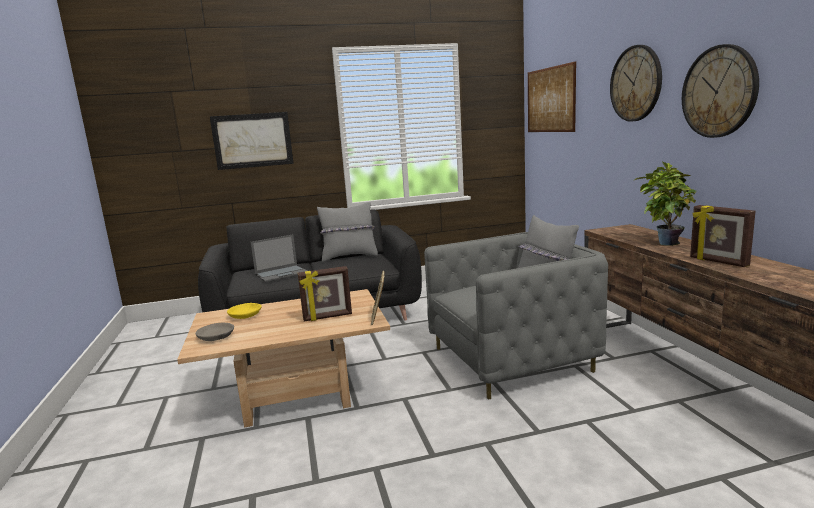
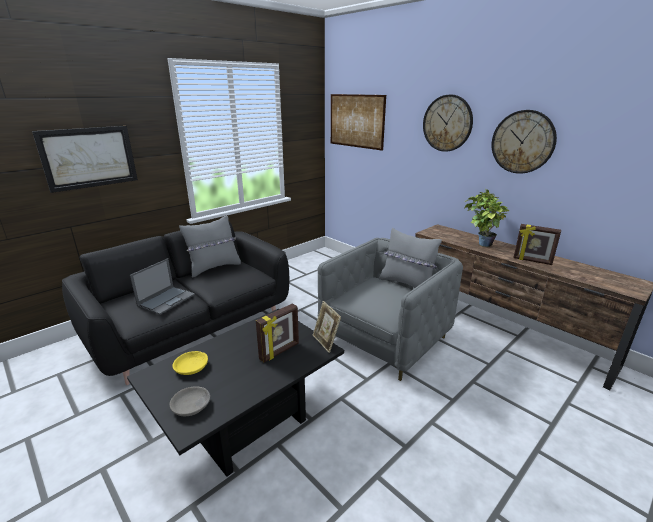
camera: 30 degrees left, 10 degrees up
beige coffee table [177,289,390,428] -> black coffee table [127,309,344,477]

